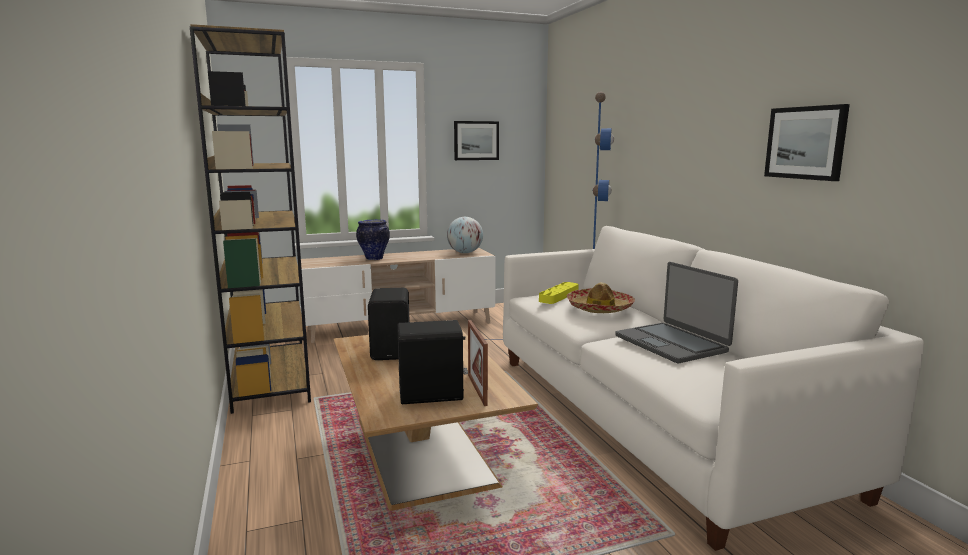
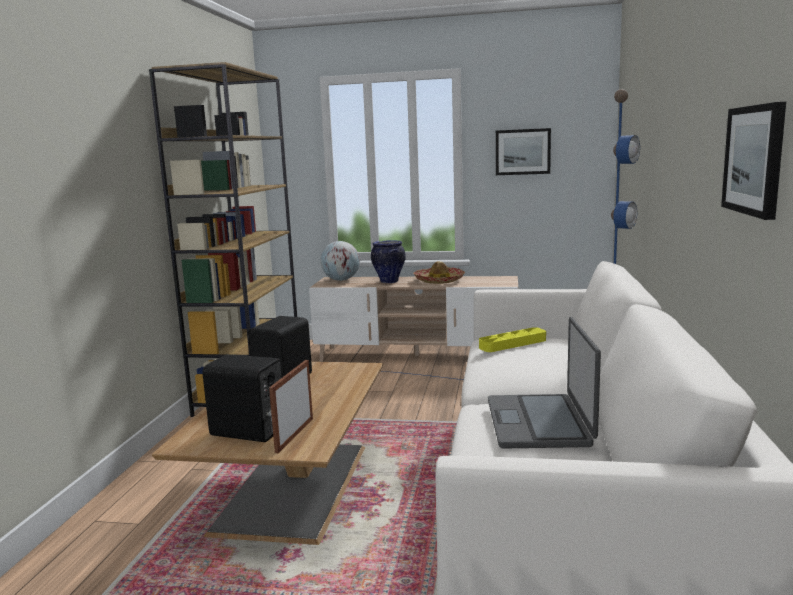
camera: 30 degrees right, 0 degrees up
globe [447,217,483,253] -> globe moved to [320,241,360,281]
hat [567,282,635,313] -> hat moved to [413,261,465,284]

